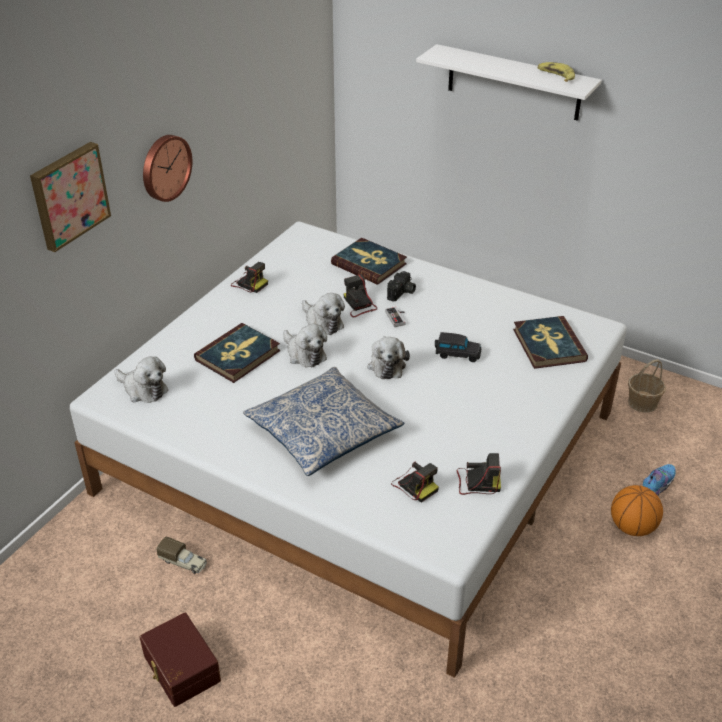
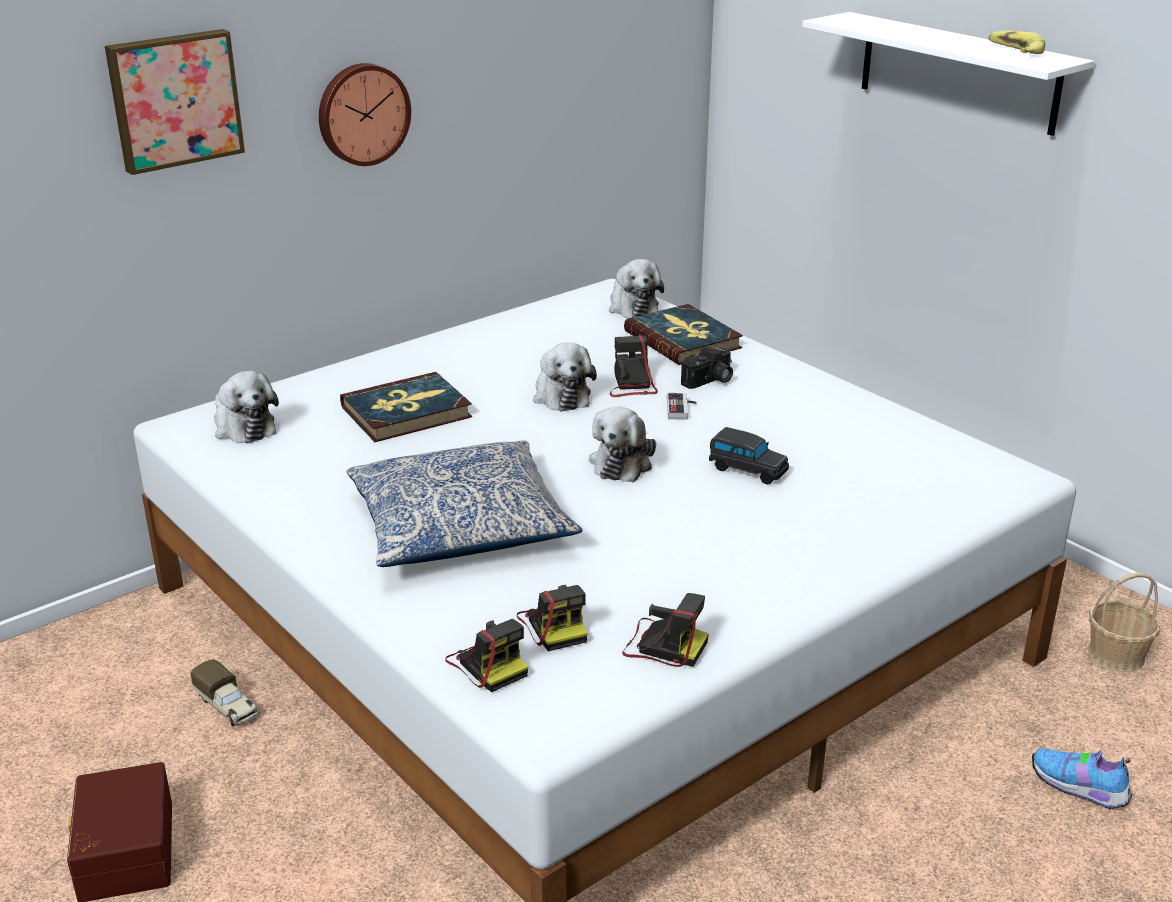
camera: 20 degrees right, 10 degrees down
camera [231,262,268,293] -> camera moved to [445,619,528,692]
plush toy [283,324,327,367] -> plush toy moved to [609,259,664,318]
book [513,316,588,369] -> none
basketball [611,485,663,536] -> none
shoe [642,464,676,496] -> shoe turned 120 degrees counterclockwise [1032,748,1133,809]

